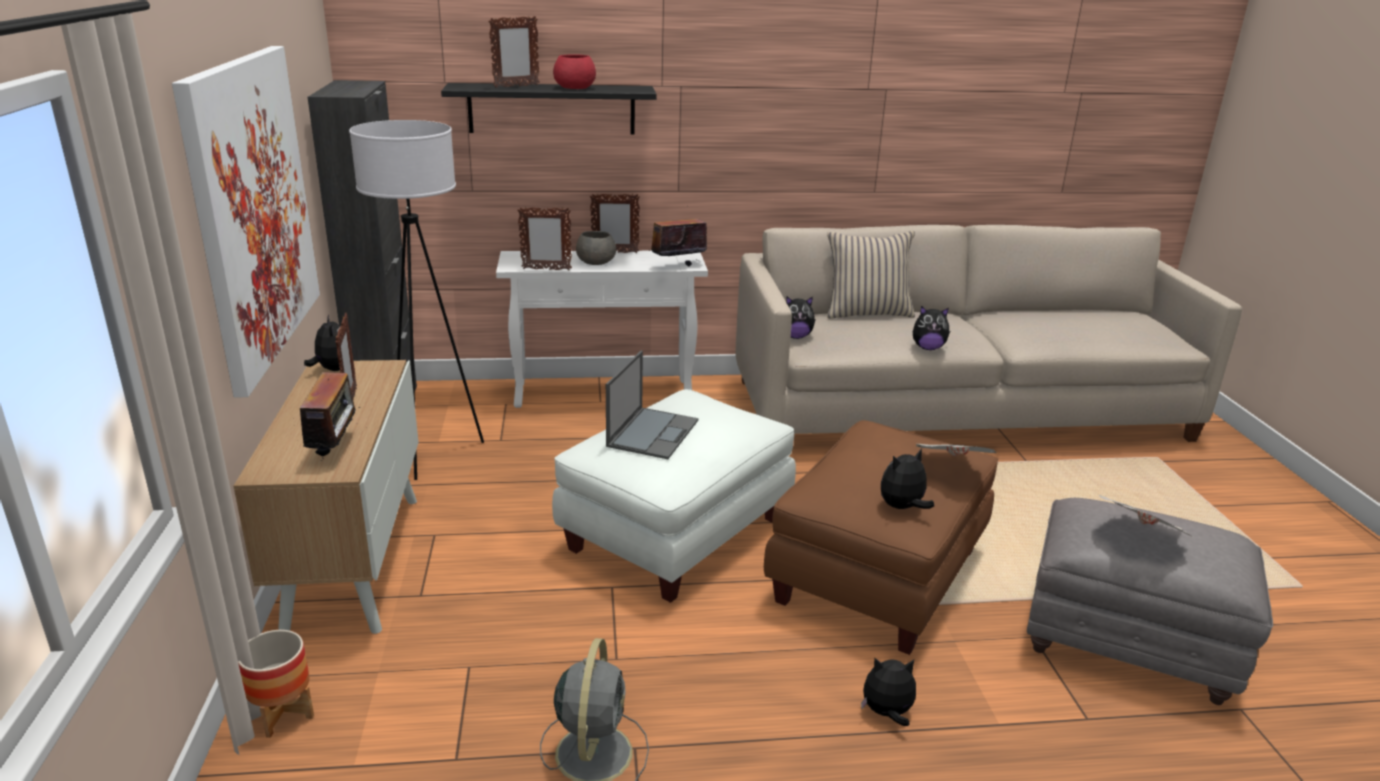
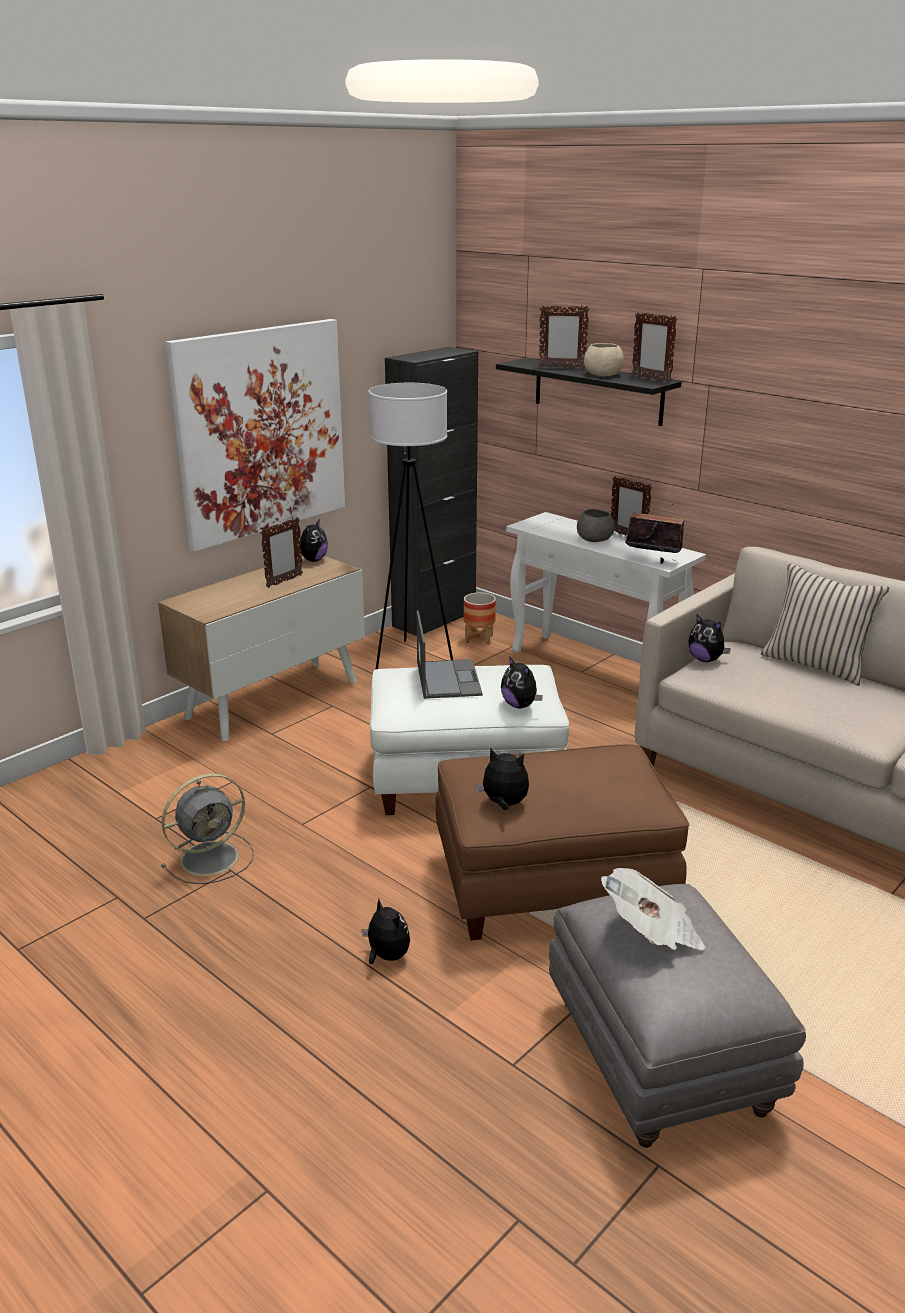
camera: 50 degrees right, 0 degrees up
planter [238,630,314,738] -> planter moved to [464,592,496,645]
radio [293,372,360,461] -> none
picture frame [517,207,572,270] -> picture frame moved to [632,312,677,382]
red bowl [553,54,596,89] -> beige bowl [584,343,624,376]
laptop [606,351,698,459] -> laptop turned 75 degrees counterclockwise [416,611,483,699]
plush toy [913,306,950,350] -> plush toy moved to [501,656,543,708]
newspaper [916,444,997,456] -> none

